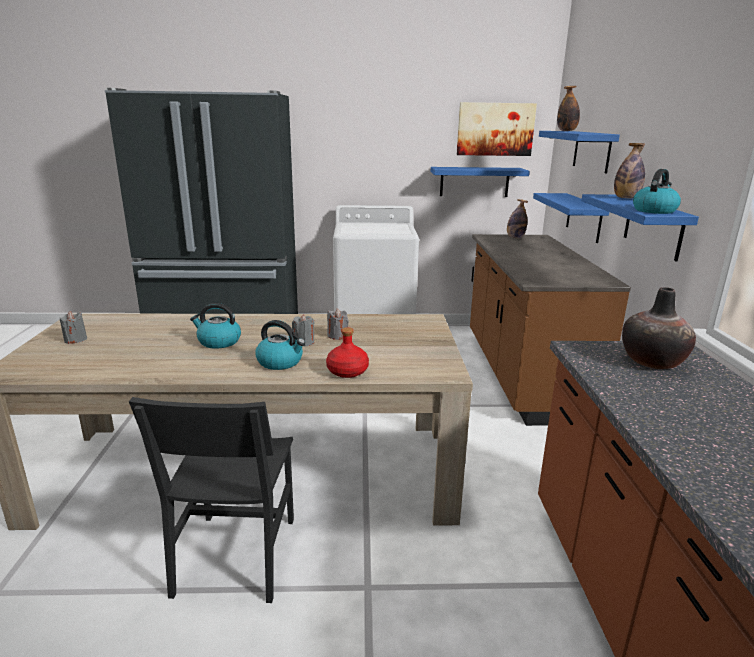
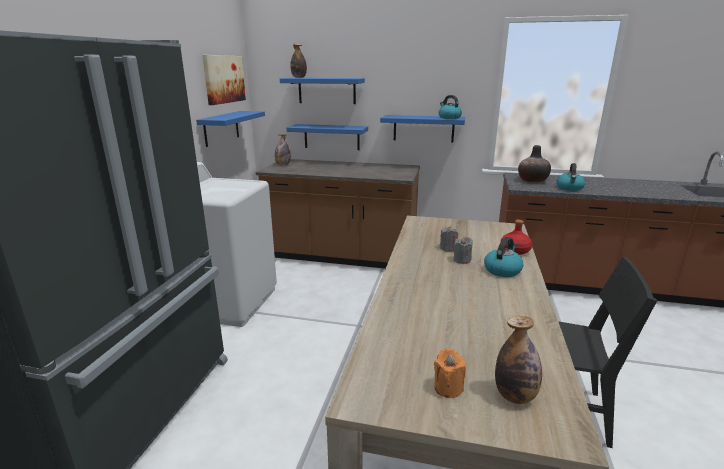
camera: 75 degrees left, 0 degrees up
grey candle [60,311,87,344] -> orange candle [434,349,466,398]
kettle [190,303,241,349] -> kettle moved to [556,163,585,191]
bottle [614,143,645,199] -> bottle moved to [495,316,542,404]

